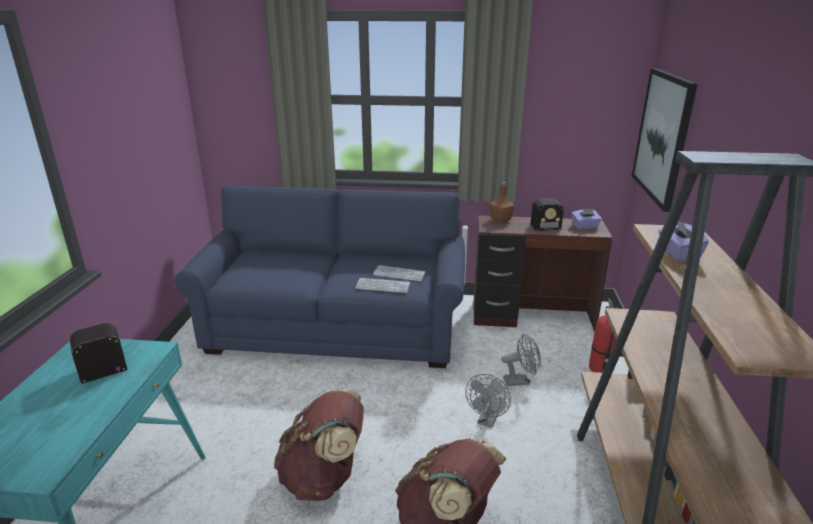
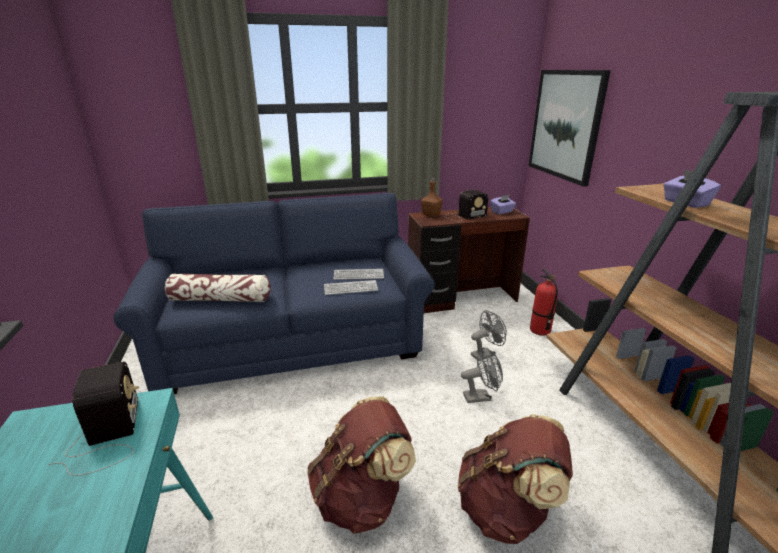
camera: 20 degrees left, 0 degrees up
radio [70,323,156,384] -> radio turned 120 degrees clockwise [48,361,139,476]
grey fan [465,374,511,428] -> grey fan turned 105 degrees counterclockwise [461,347,503,403]
none -> pillow [165,273,271,302]

